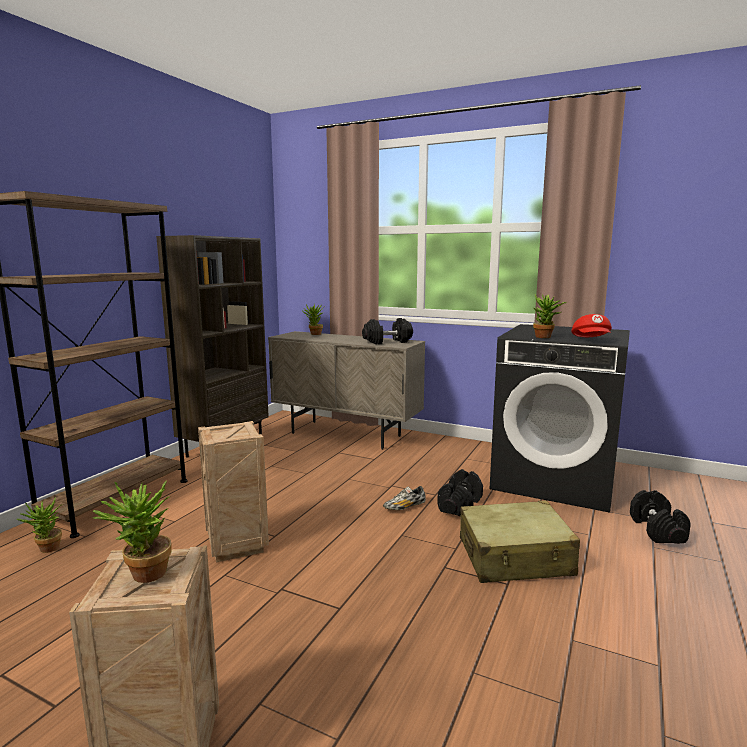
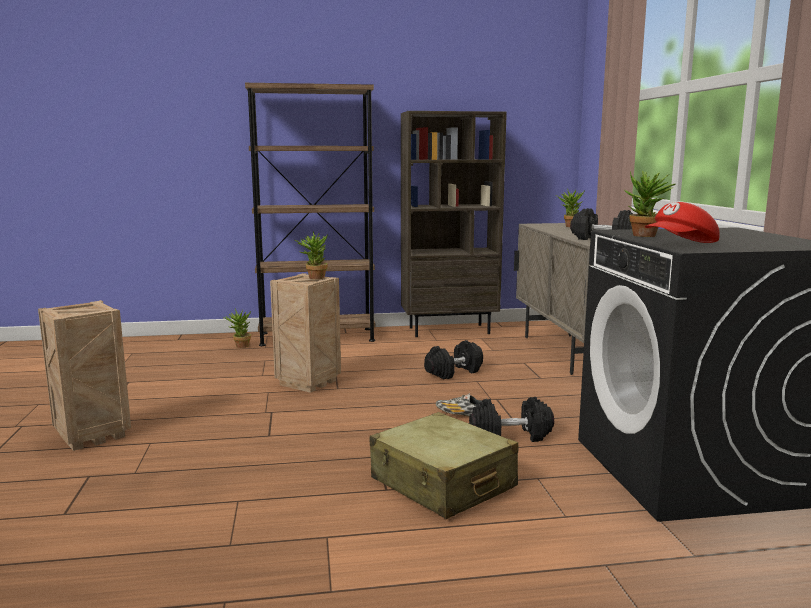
camera: 55 degrees right, 0 degrees up
potted plant [92,480,172,583] -> potted plant moved to [295,232,328,279]
black dumbbell [630,490,691,544] -> black dumbbell moved to [424,340,483,379]

